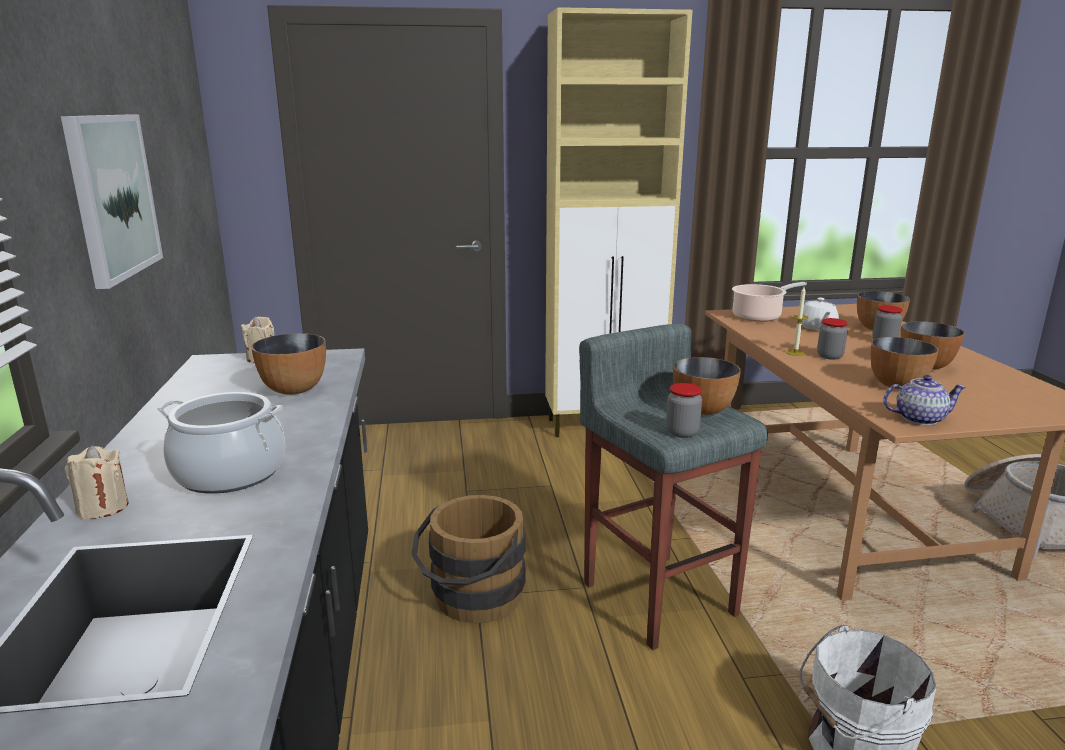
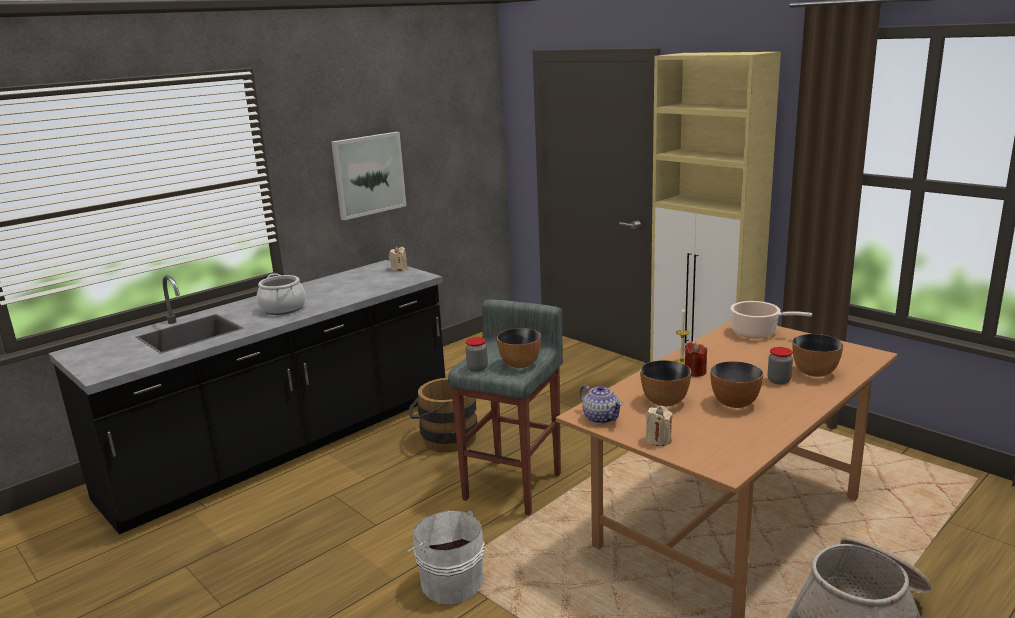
camera: 55 degrees right, 0 degrees up
beige candle [65,446,129,519] -> beige candle moved to [646,406,673,446]
bowl [251,333,326,395] -> none
white teapot [802,298,839,331] -> none
jar [817,318,848,360] -> red candle [685,342,707,377]

